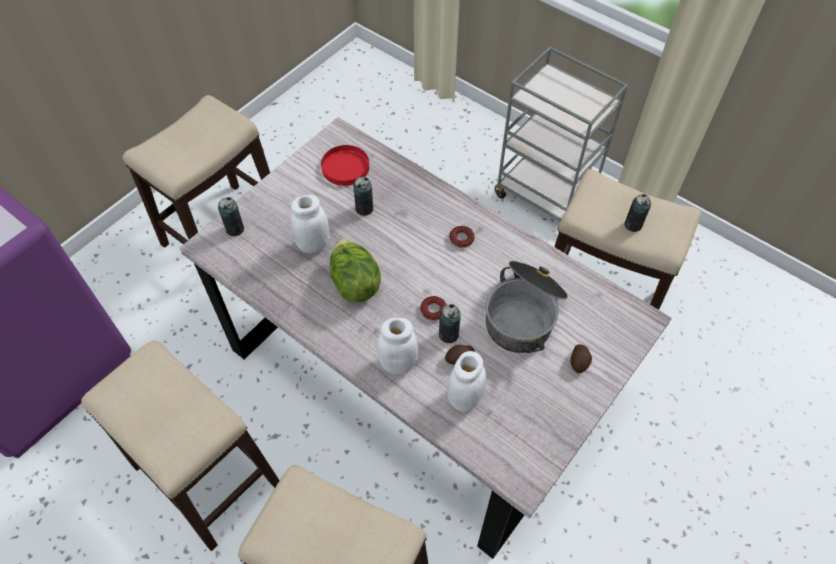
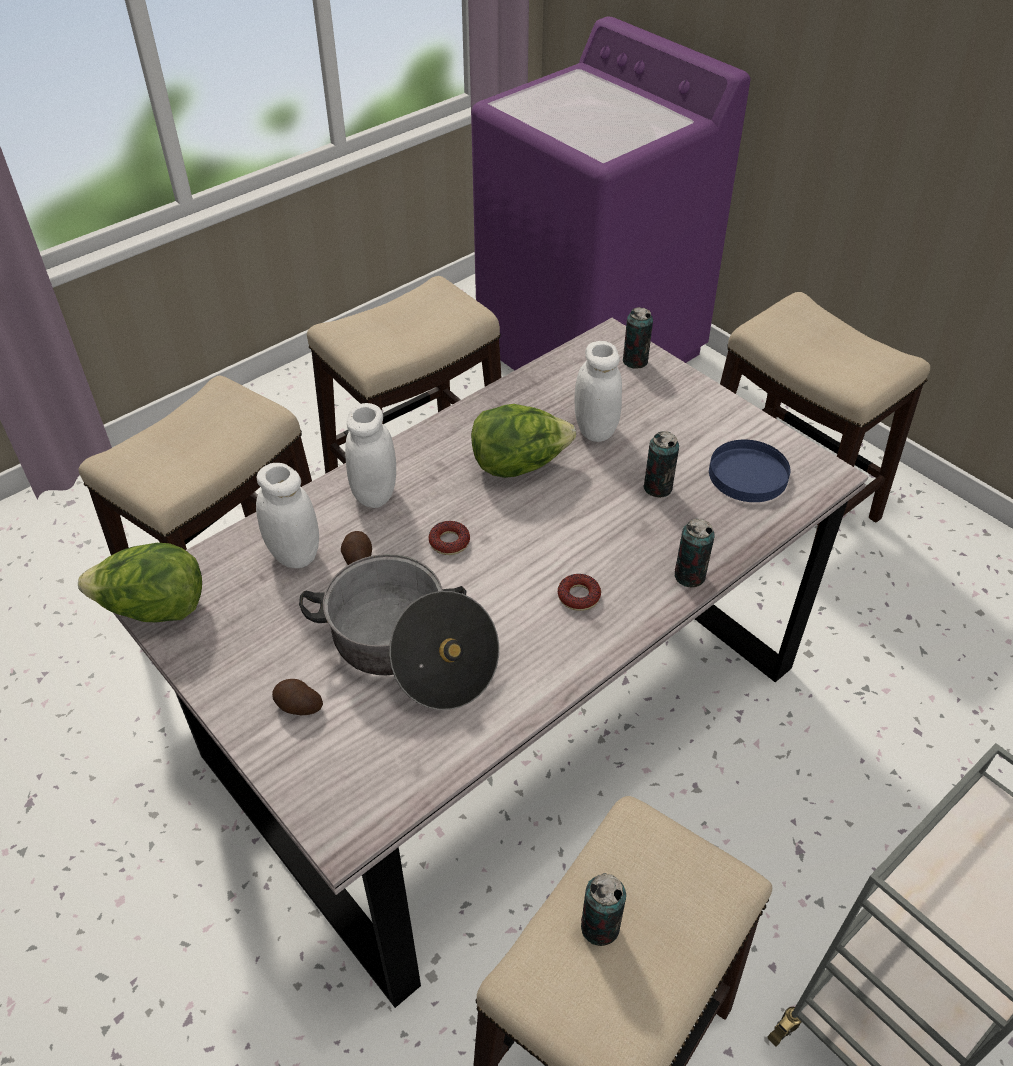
camera: 100 degrees right, 10 degrees down
red plate [321,145,369,186] -> blue plate [709,440,790,502]
can [439,304,461,343] -> can moved to [675,518,715,587]
none -> lettuce [78,543,202,622]

